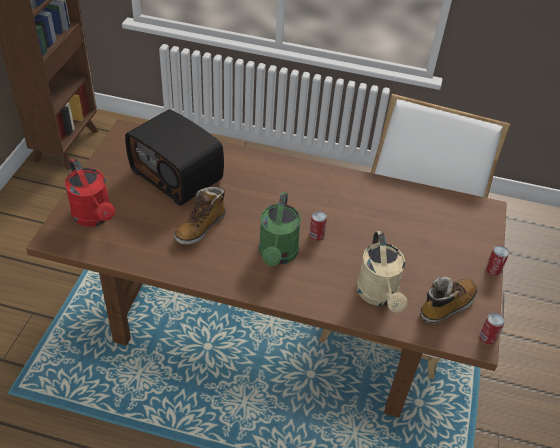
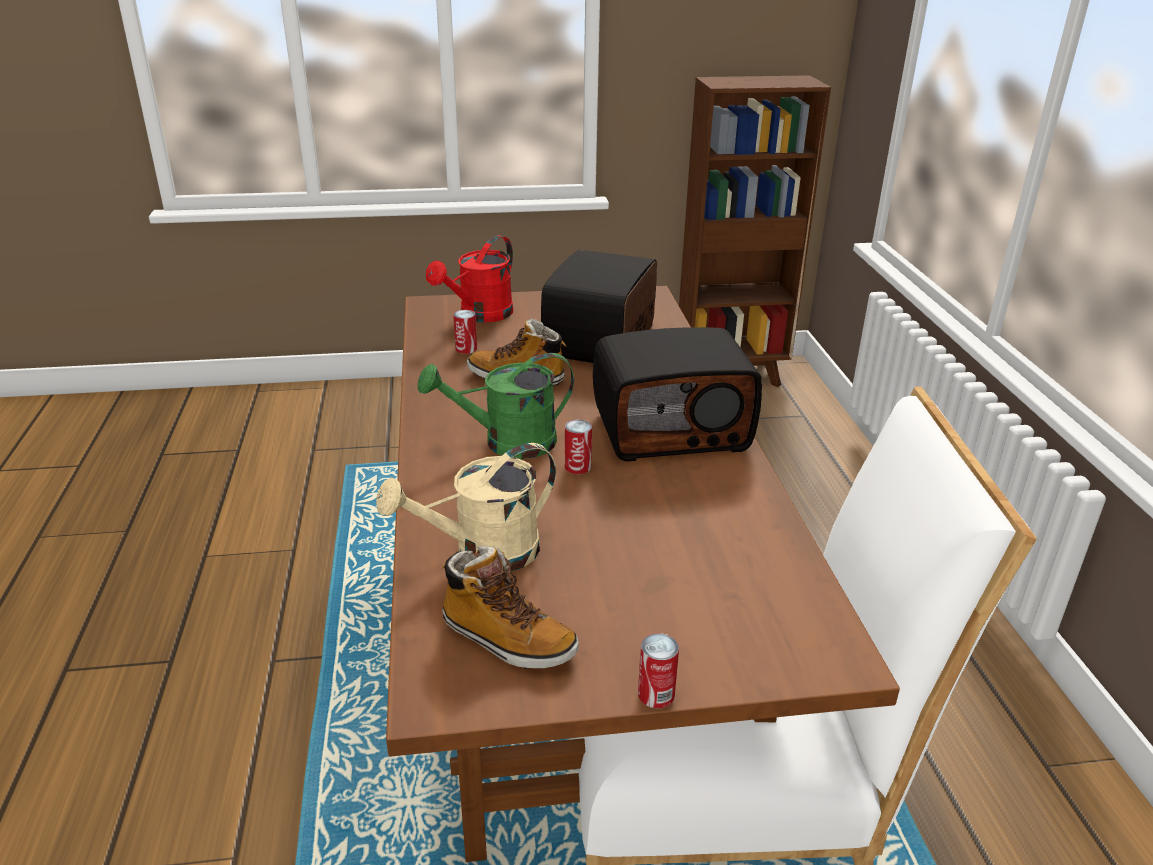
camera: 70 degrees right, 15 degrees down
can [479,313,505,345] -> can moved to [453,310,477,354]
none -> radio [593,327,762,462]

